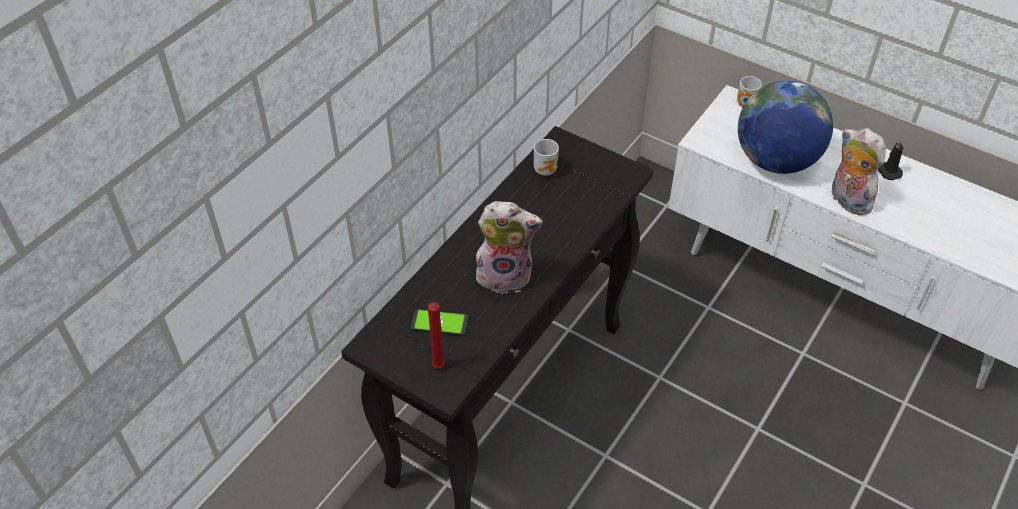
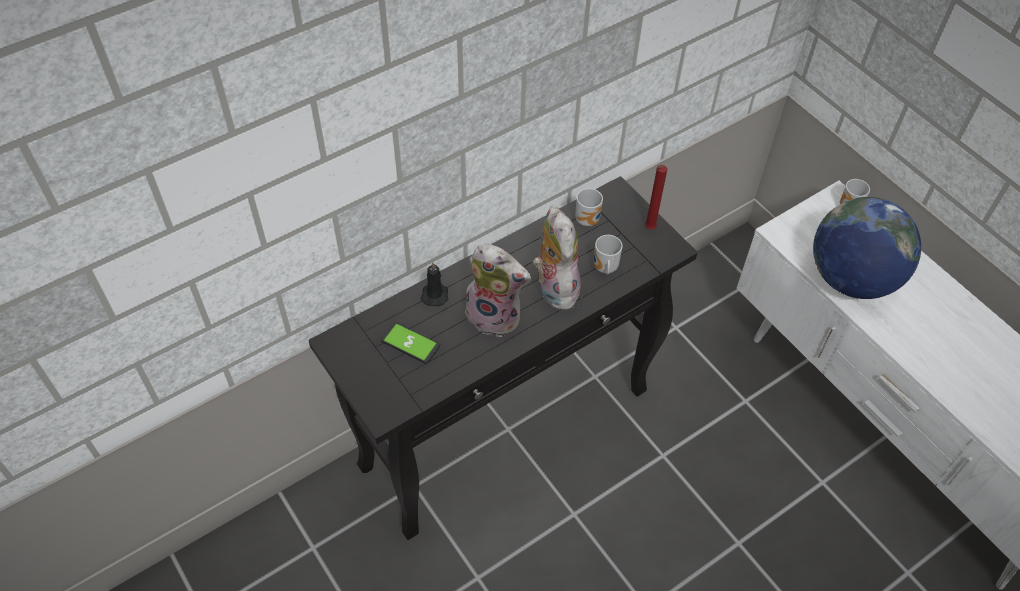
camera: 20 degrees right, 5 degrees up
red candle [428,302,445,368] -> red candle moved to [645,165,667,229]
plush toy [832,128,886,215] -> plush toy moved to [533,206,581,310]
black candle [878,139,904,180] -> black candle moved to [421,262,448,306]
none -> mug [593,235,622,275]

